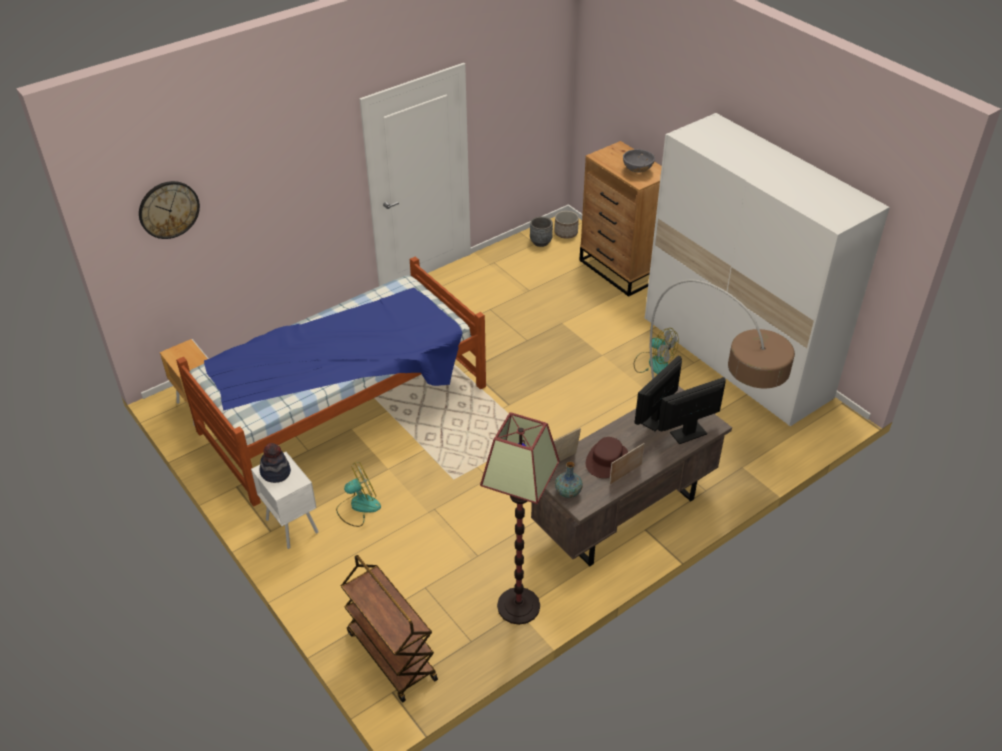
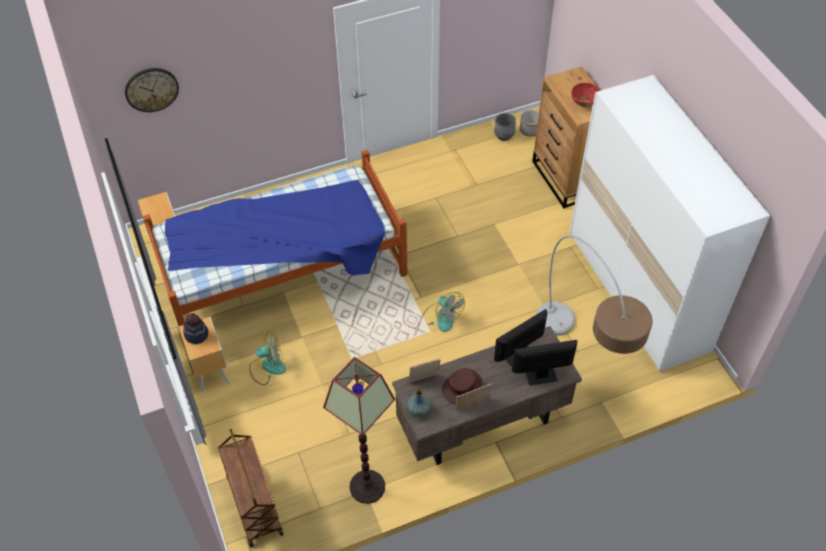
camera: 15 degrees right, 10 degrees up
white nightstand [251,452,319,549] -> brown nightstand [178,317,230,392]
grey bowl [623,149,655,172] -> red bowl [572,83,601,107]
fan [634,328,679,374] -> fan moved to [423,292,465,332]

